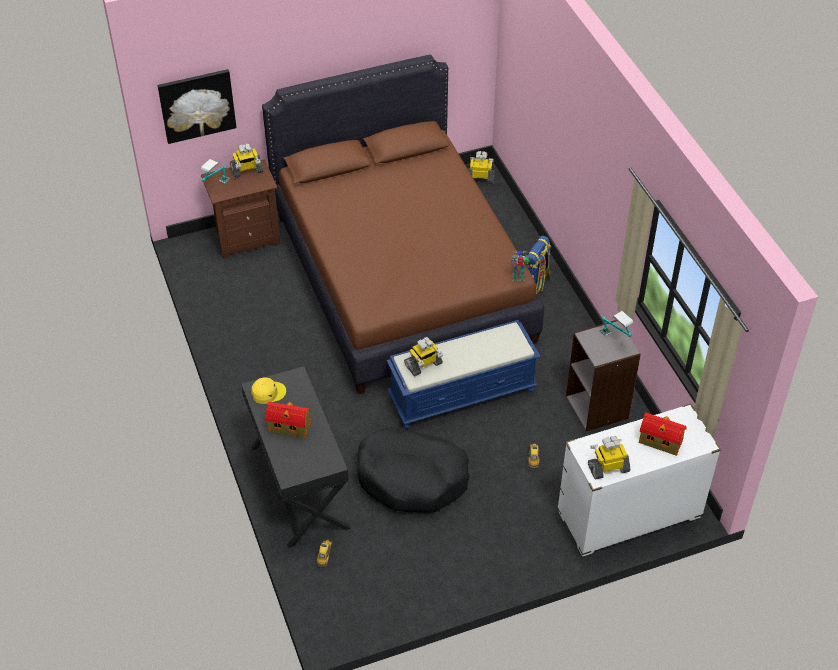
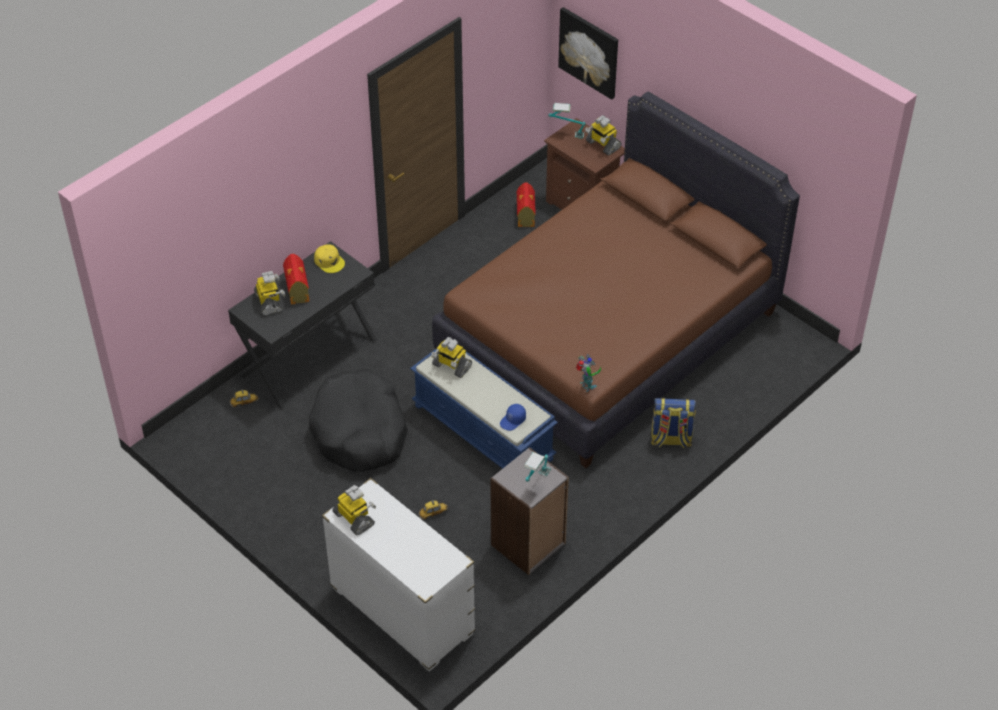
camera: 65 degrees right, 0 degrees up
toy robot [467,151,495,184] -> toy robot moved to [254,271,285,316]
toy house [639,413,687,456] -> toy house moved to [517,182,536,227]
none -> blue cap [500,404,526,431]

